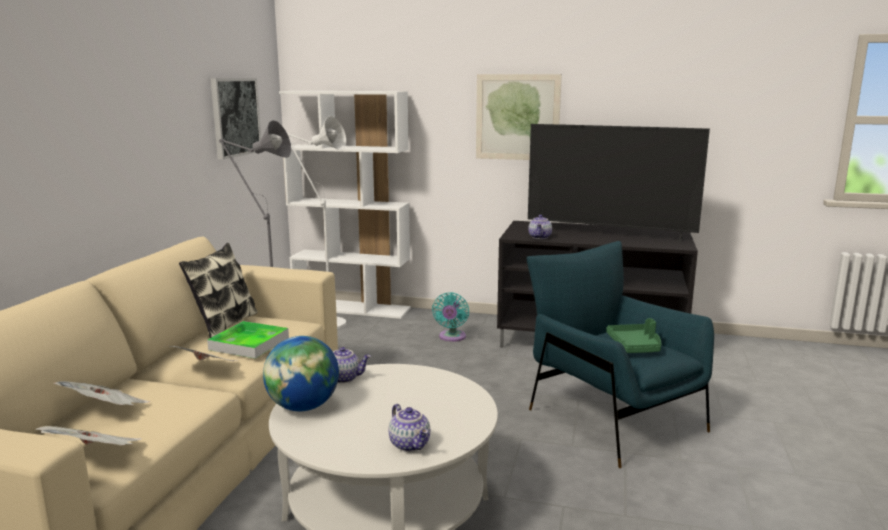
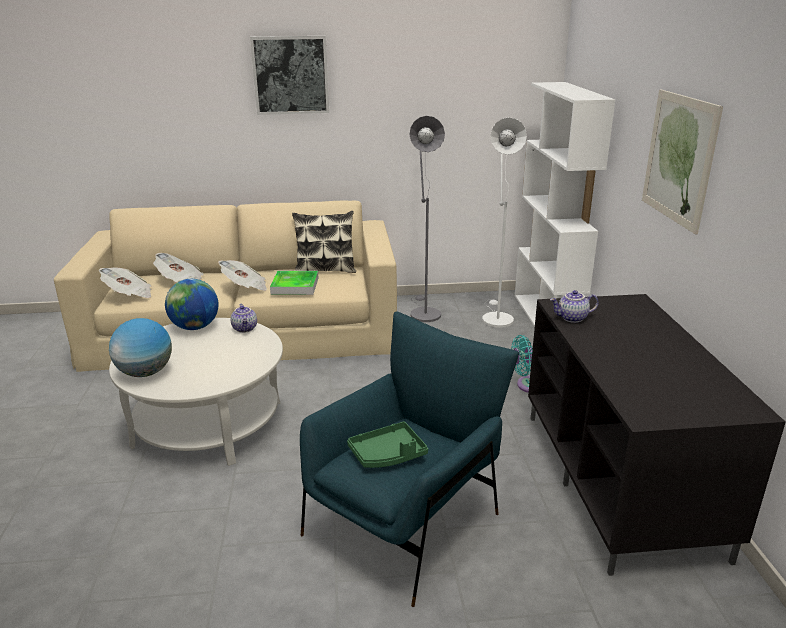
camera: 70 degrees right, 10 degrees up
picture [210,78,261,160] -> picture moved to [250,36,329,115]
teapot [389,404,430,452] -> globe [109,318,172,377]
television [528,124,710,243] -> none

